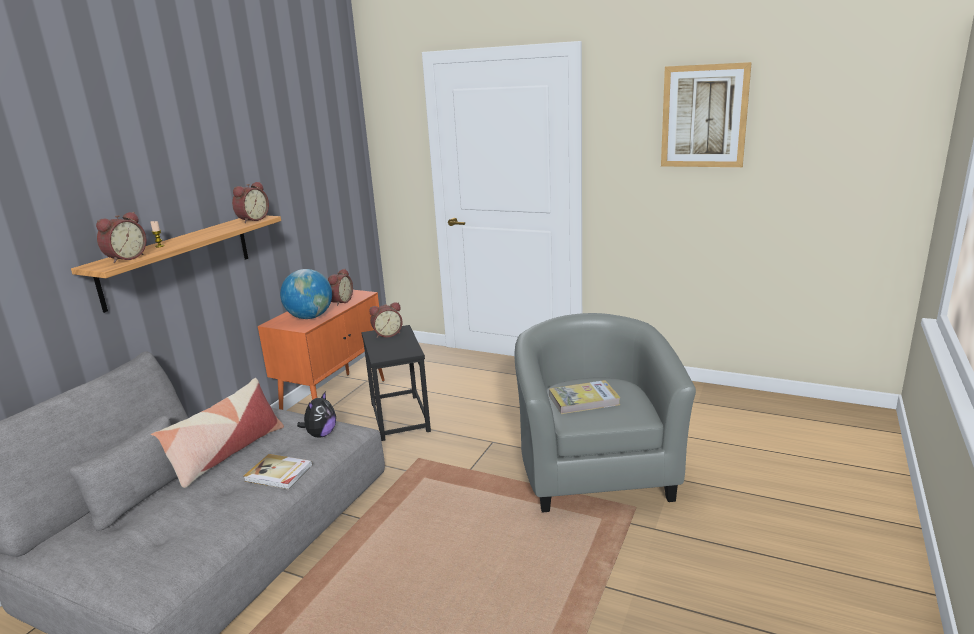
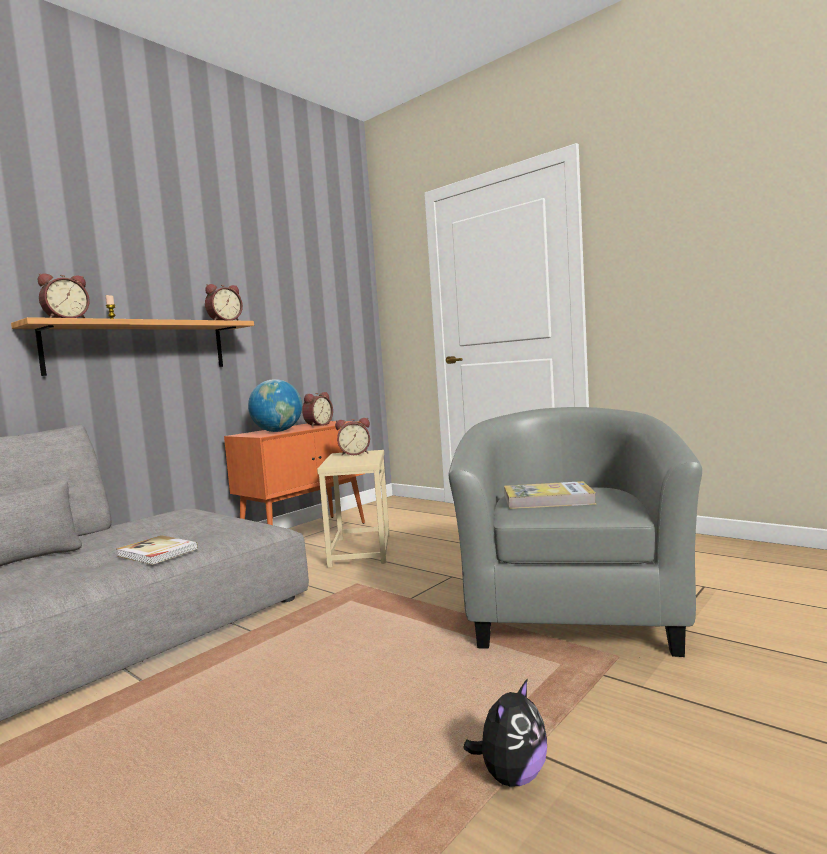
camera: 15 degrees right, 15 degrees down
pillow [150,378,284,488] -> none
plush toy [297,391,336,438] -> plush toy moved to [463,678,547,787]
black side table [362,325,431,441] -> beige side table [317,450,390,568]
picture [661,62,752,167] -> none

